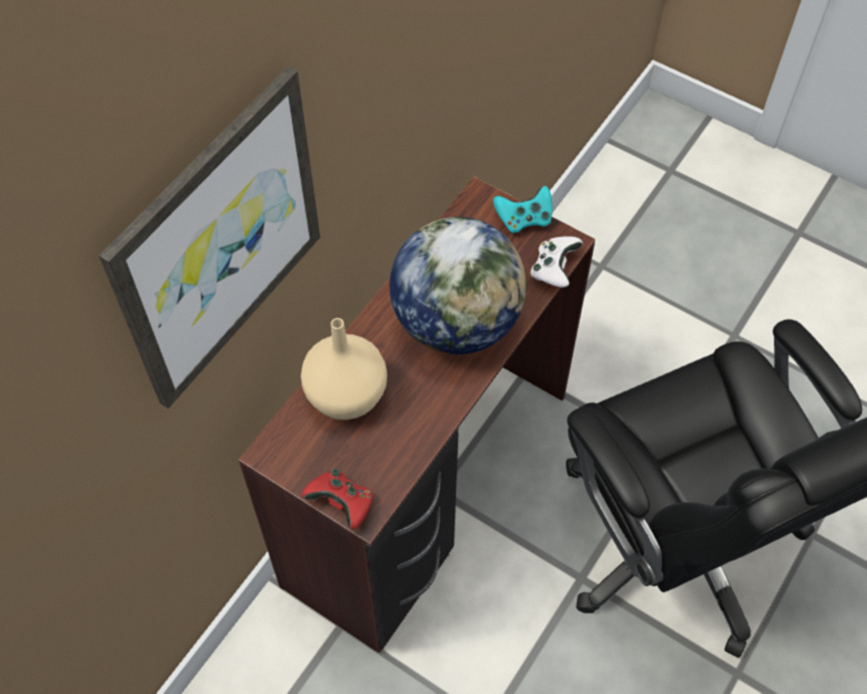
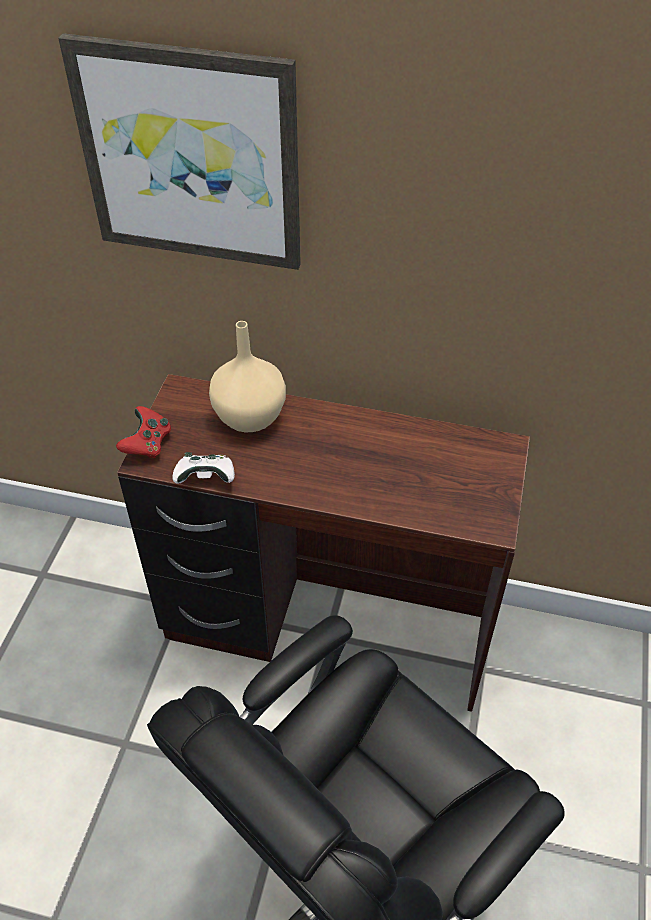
camera: 70 degrees right, 10 degrees down
globe [389,217,526,354] -> none
turquoise game controller [493,186,552,234] -> none
white game controller [530,236,583,288] -> white game controller moved to [172,452,235,484]

